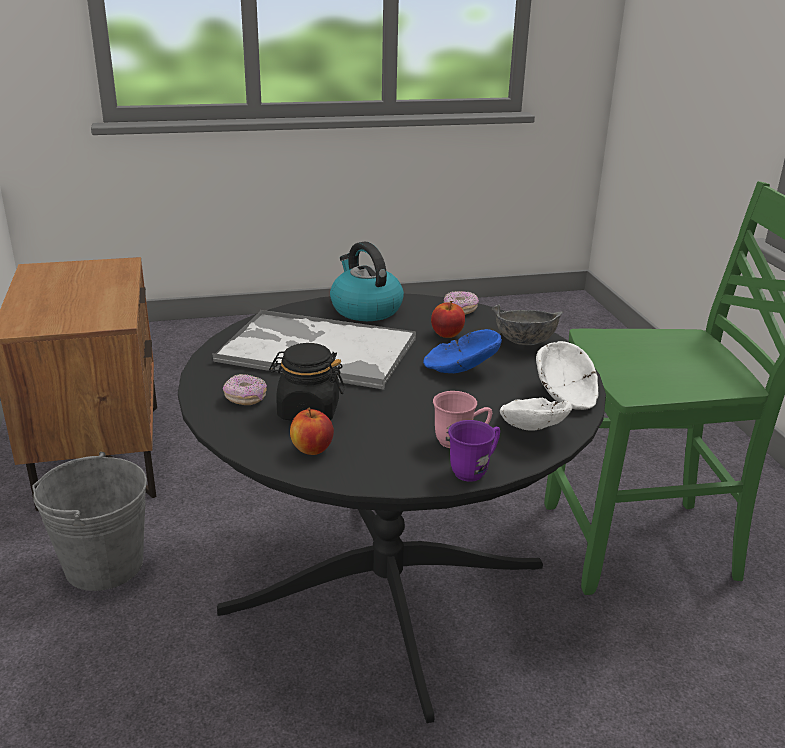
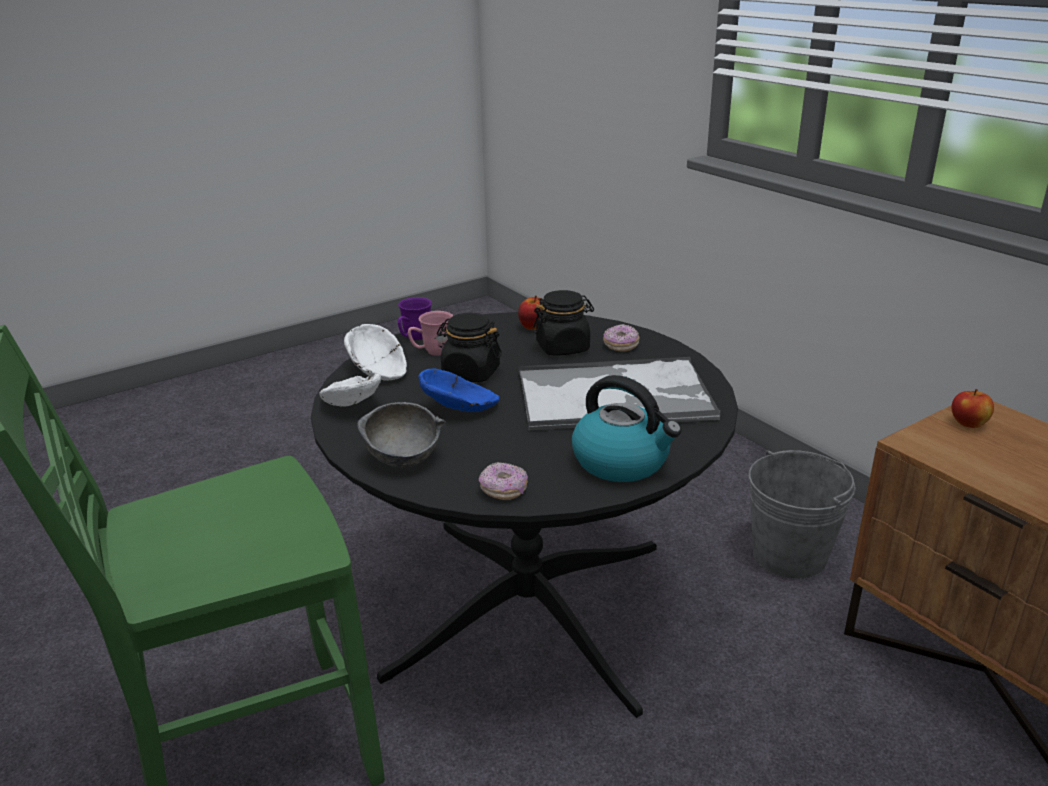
camera: 160 degrees right, 0 degrees up
apple [431,301,465,338] -> apple moved to [952,389,994,428]
none -> black jar [437,313,502,382]

